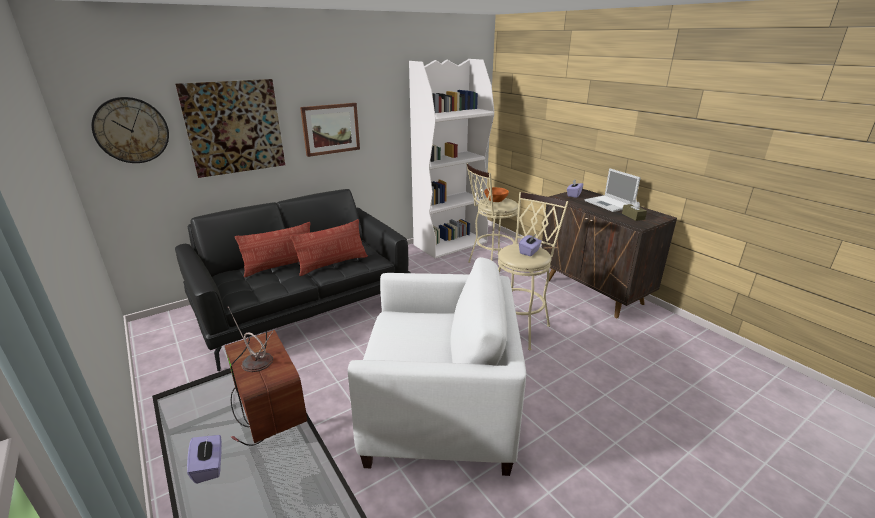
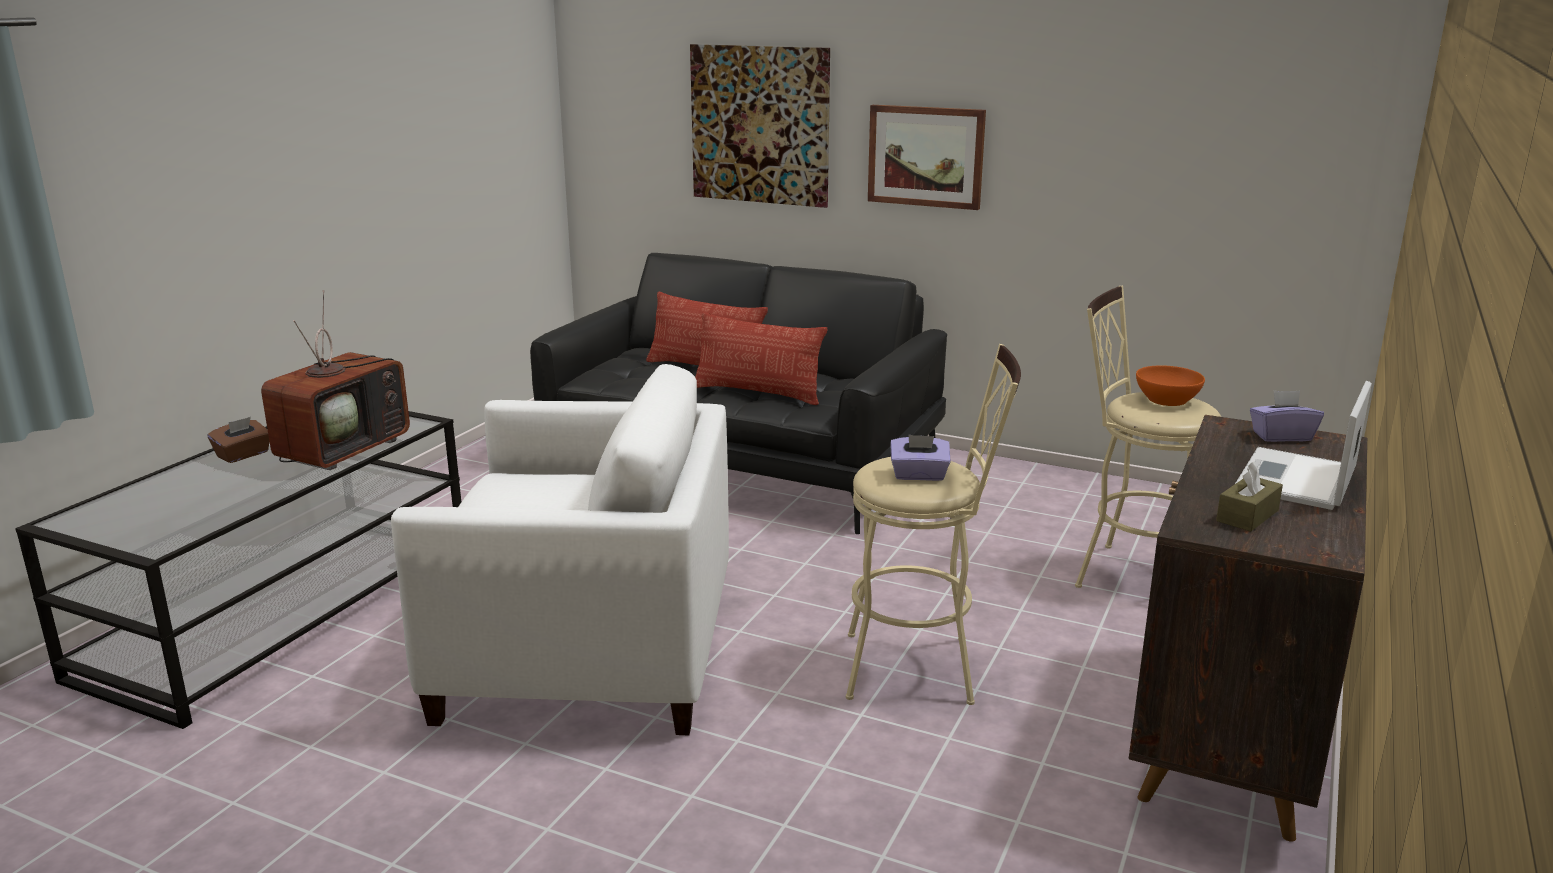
camera: 60 degrees right, 5 degrees down
wall clock [91,97,169,163] -> none
purple tissue box [187,435,222,484] -> brown tissue box [208,417,270,463]
white armchair [348,257,526,476] -> white armchair turned 60 degrees counterclockwise [391,364,729,735]
white bookcase [409,59,494,258] -> none

